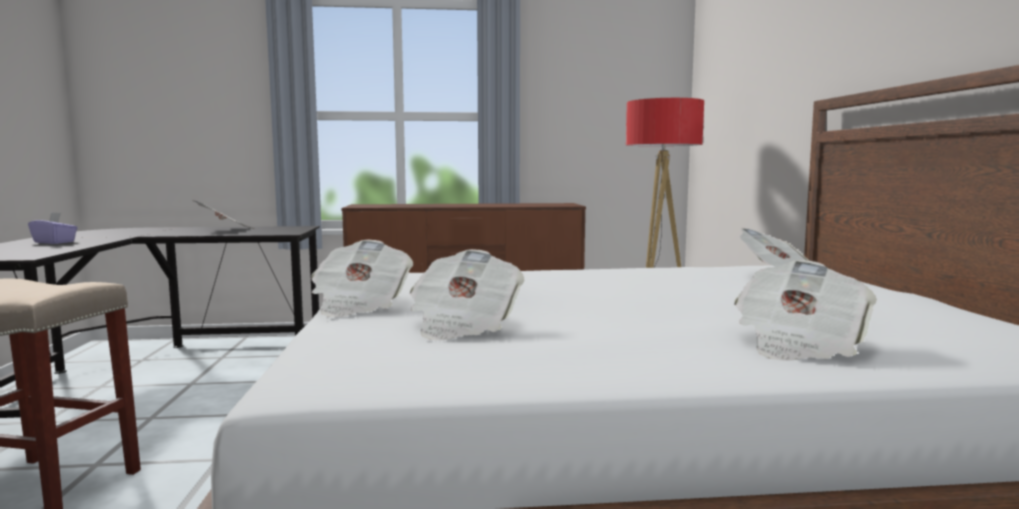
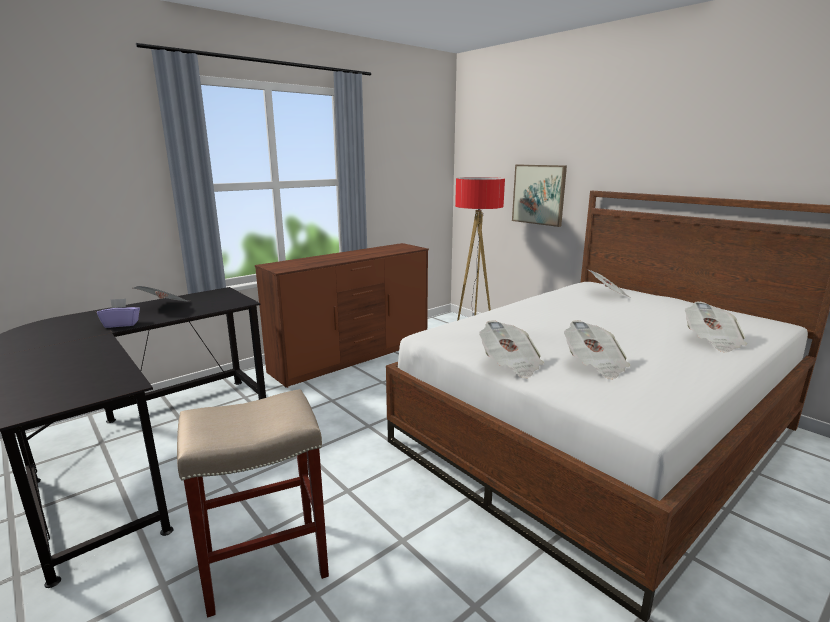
camera: 35 degrees left, 10 degrees up
purple tissue box [28,212,78,244] -> purple tissue box moved to [97,298,140,328]
none -> picture [512,165,567,227]

